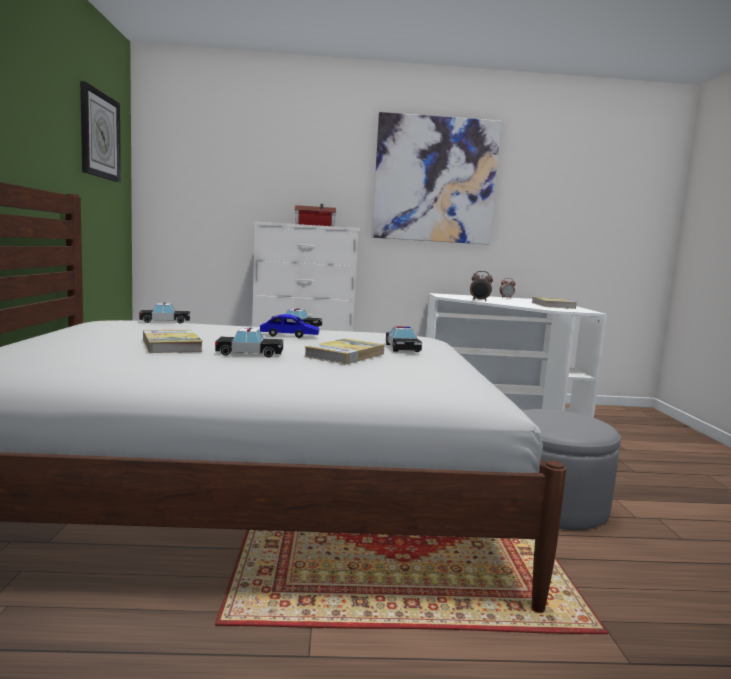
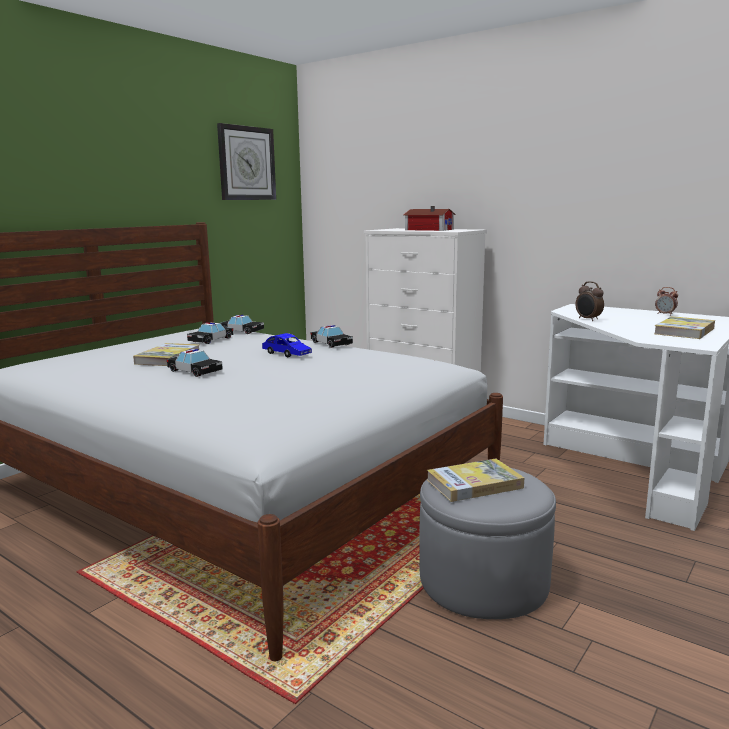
camera: 40 degrees right, 5 degrees up
book [304,338,384,364] -> book moved to [427,459,524,502]
picture [372,112,501,245] -> none
toy car [386,326,422,352] -> toy car moved to [187,322,233,344]

